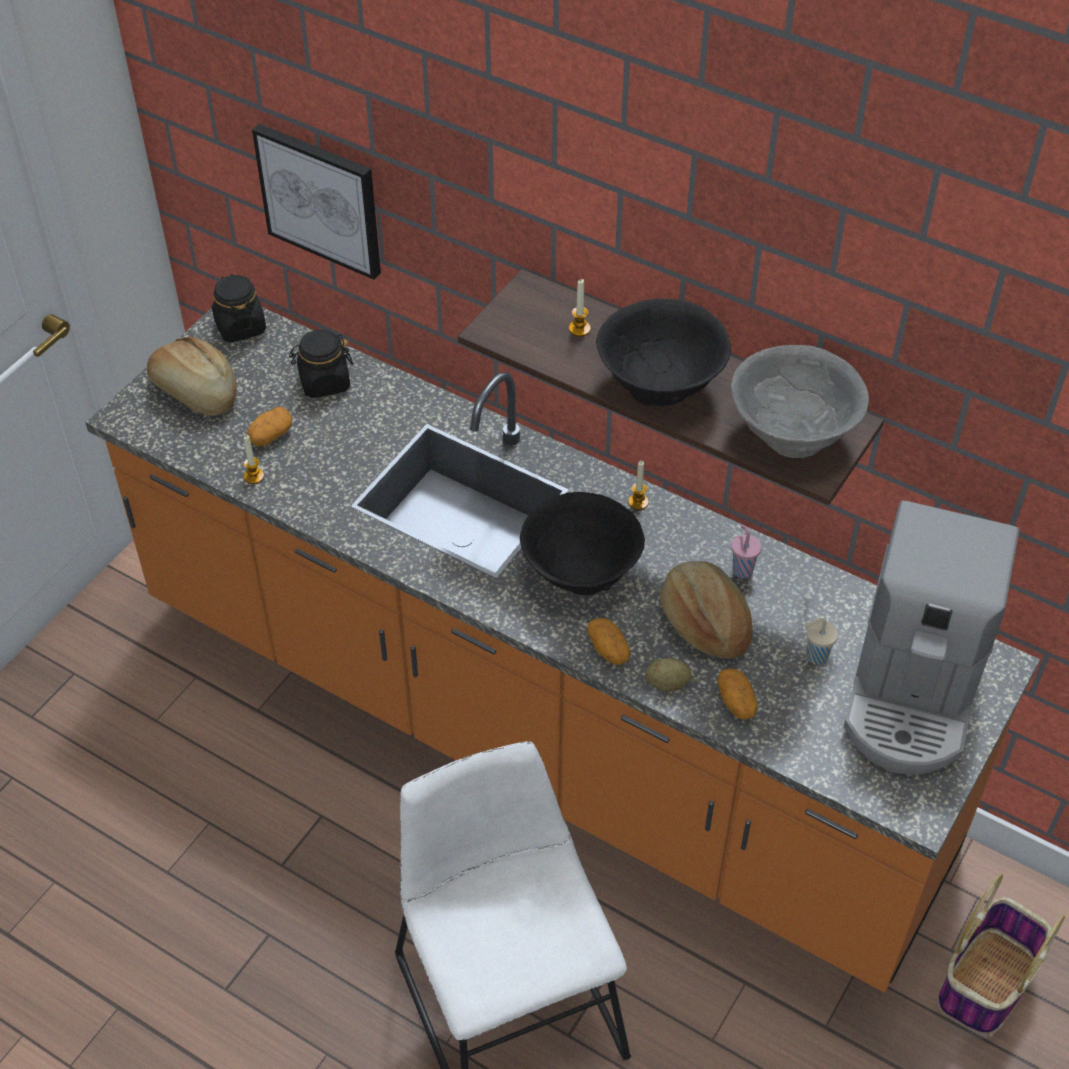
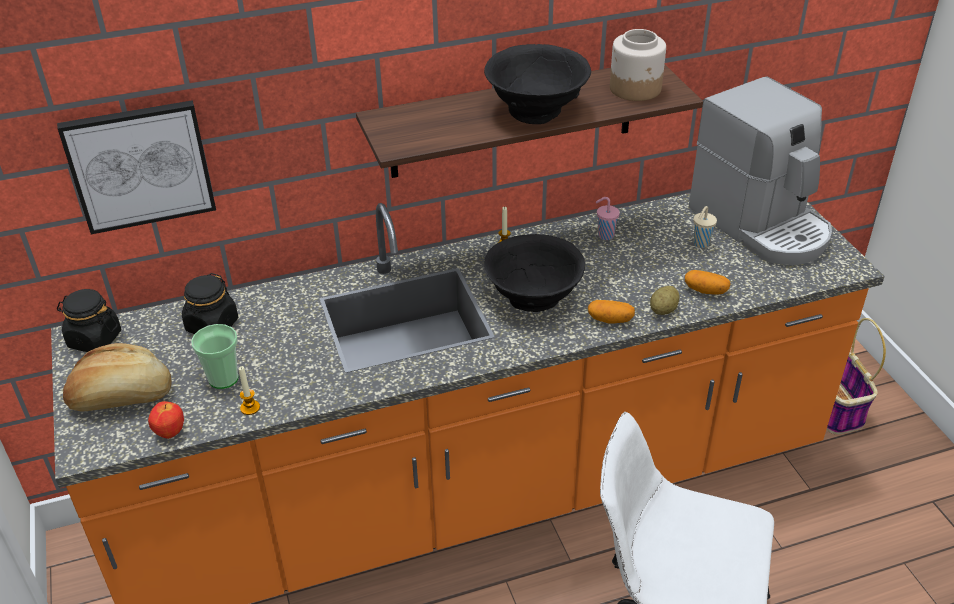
camera: 50 degrees left, 10 degrees down
potato [247,407,292,446] -> cup [191,324,239,389]
candle [569,279,591,337] -> none
bread [660,561,753,658] -> none
grey bowl [731,345,869,458] -> jar [610,29,666,101]
none -> apple [148,401,184,439]

